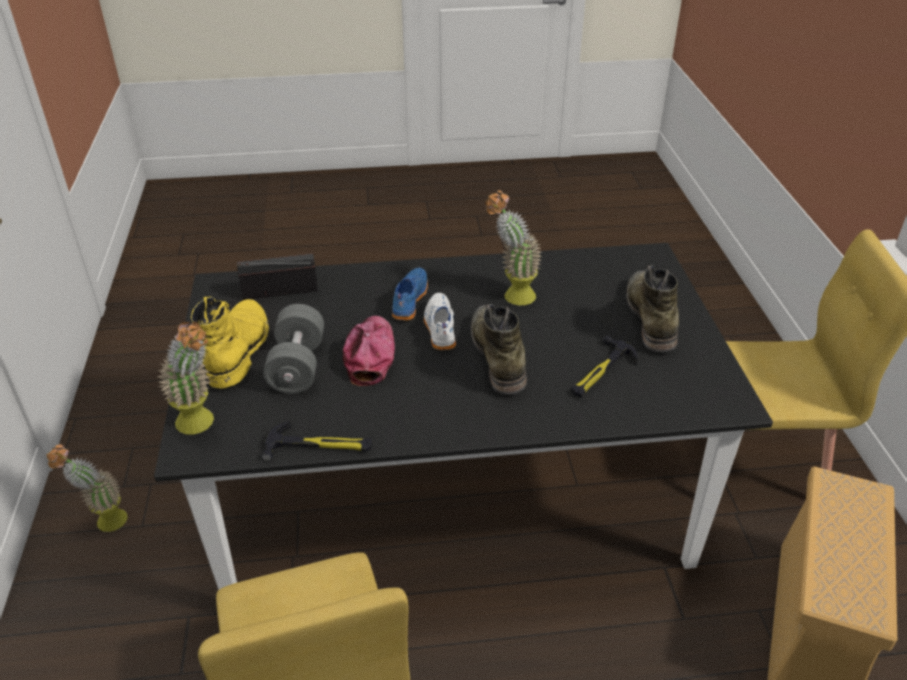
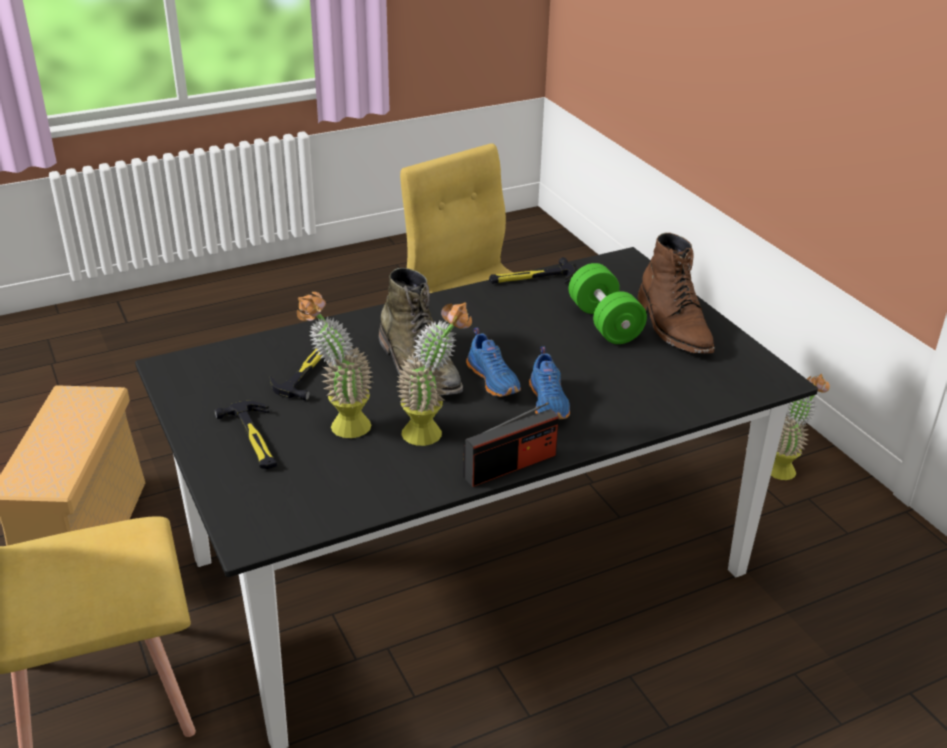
camera: 160 degrees right, 5 degrees down
potted plant [157,322,214,435] -> potted plant moved to [297,292,373,438]
yellow boot [191,297,269,389] -> brown boot [638,233,715,353]
radio [237,253,318,300] -> radio moved to [463,402,559,487]
grey dumbbell [263,304,324,394] -> green dumbbell [569,263,647,344]
cap [343,316,395,386] -> none
white shoe [424,293,456,350] -> blue shoe [466,328,521,397]
green boot [626,265,679,353] -> hammer [215,401,277,469]

